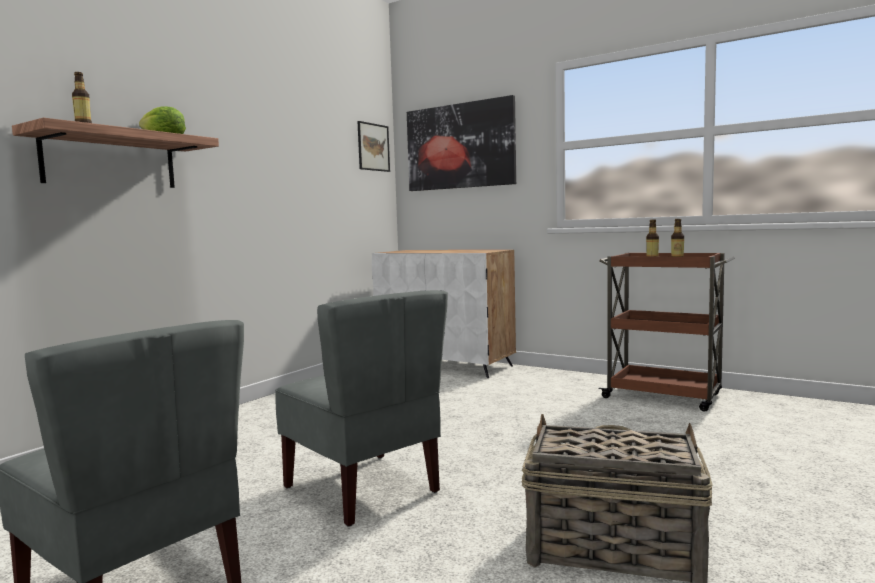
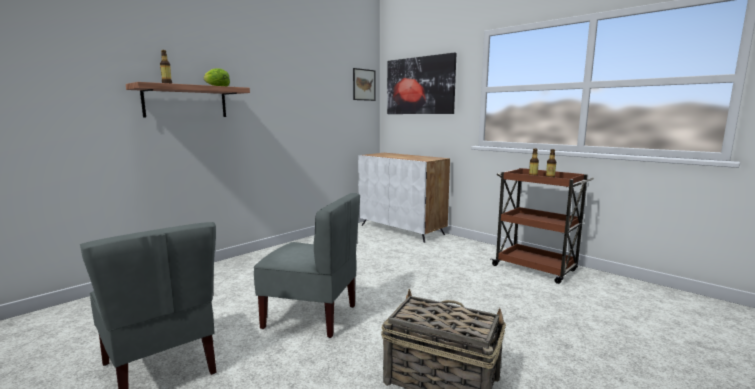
camera: 10 degrees right, 5 degrees up
grey chair [275,290,448,527] -> grey chair turned 45 degrees counterclockwise [254,193,360,338]

